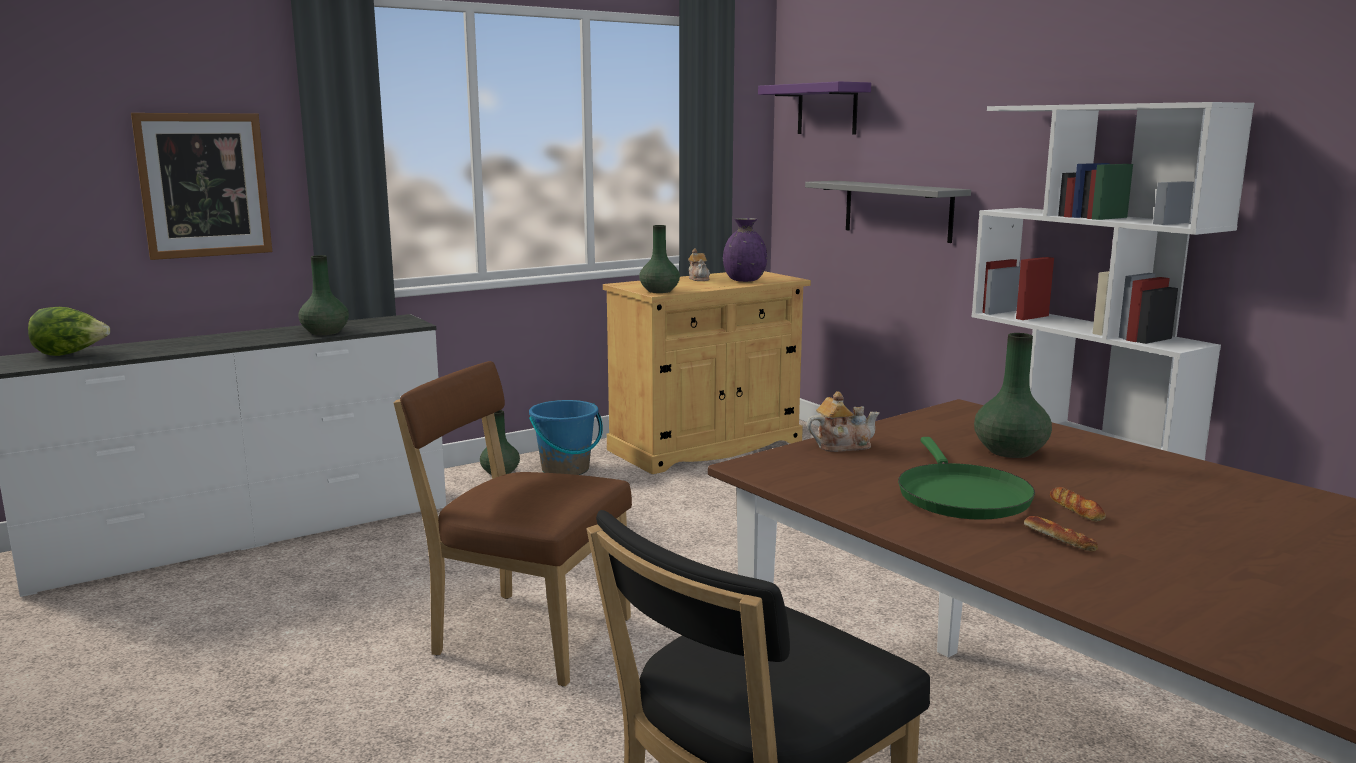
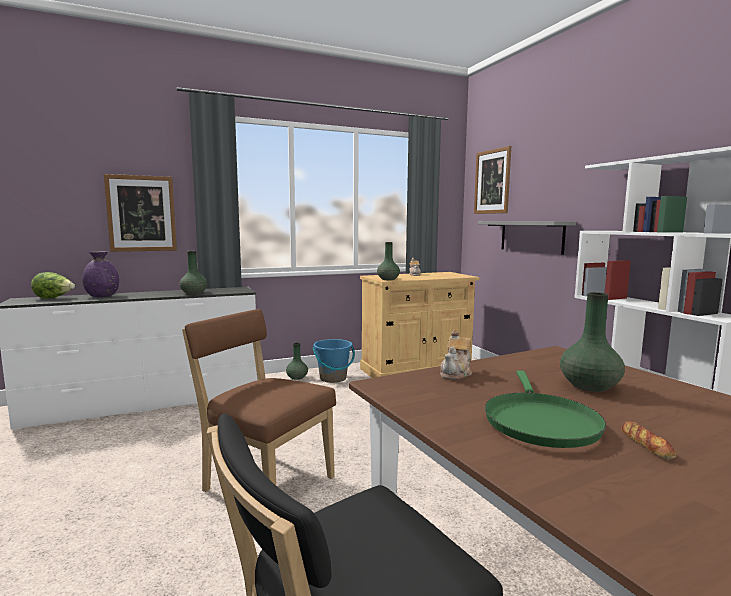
camera: 10 degrees right, 5 degrees down
purple vase [723,218,767,282] -> purple vase moved to [82,251,119,297]
purple shelf [758,81,871,134] -> picture [474,146,511,214]
teapot [806,391,880,452] -> teapot turned 120 degrees clockwise [440,329,472,380]
bread [1024,516,1098,551] -> none

